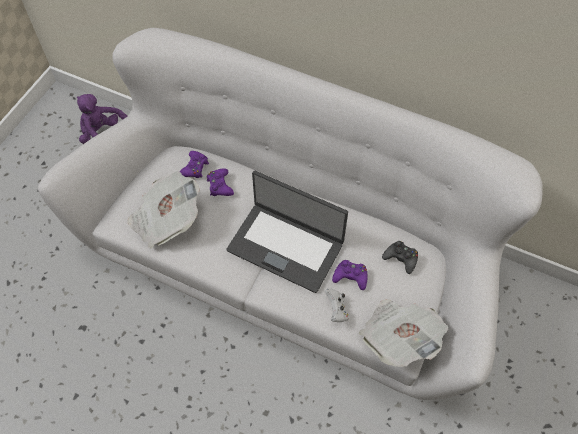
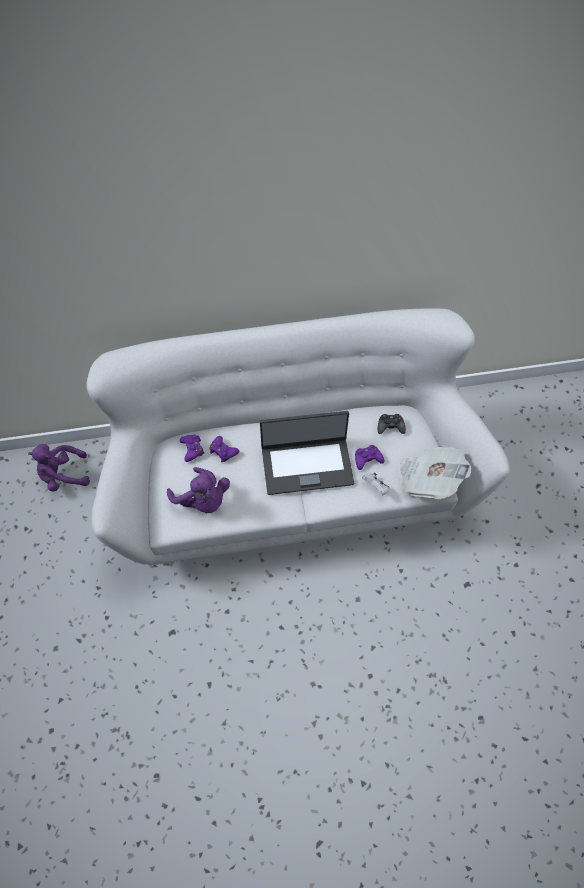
camera: 35 degrees left, 0 degrees up
newspaper [128,171,200,249] -> purple plush toy [167,467,230,513]

